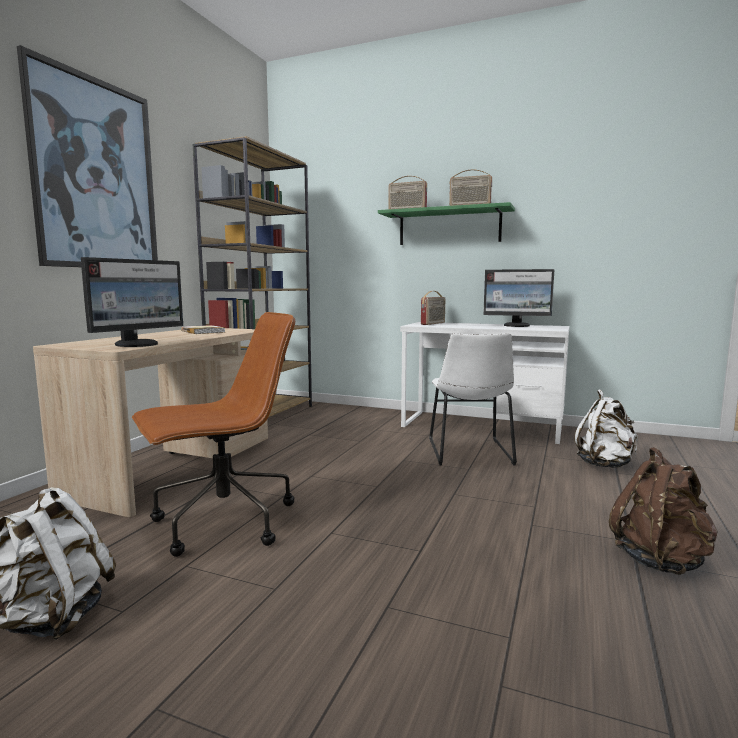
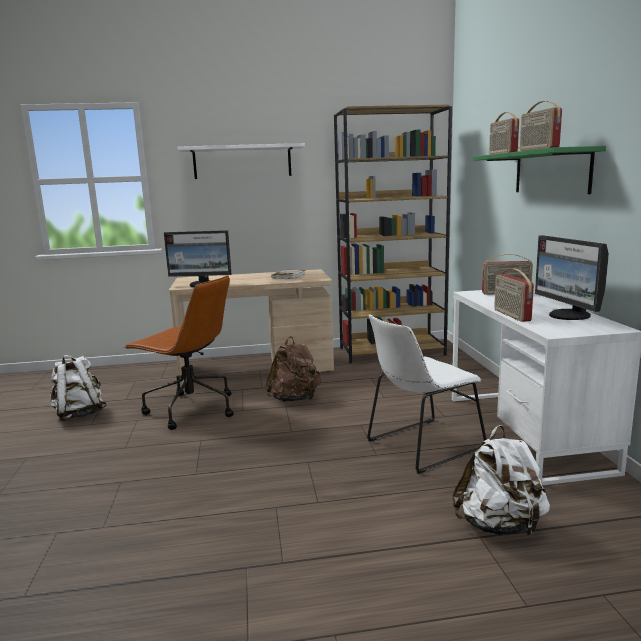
camera: 60 degrees right, 5 degrees up
picture [17,45,158,267] -> white shelf [177,143,305,179]
brown backpack [609,447,718,575] -> brown backpack moved to [266,336,322,402]
none -> radio [494,269,534,322]

